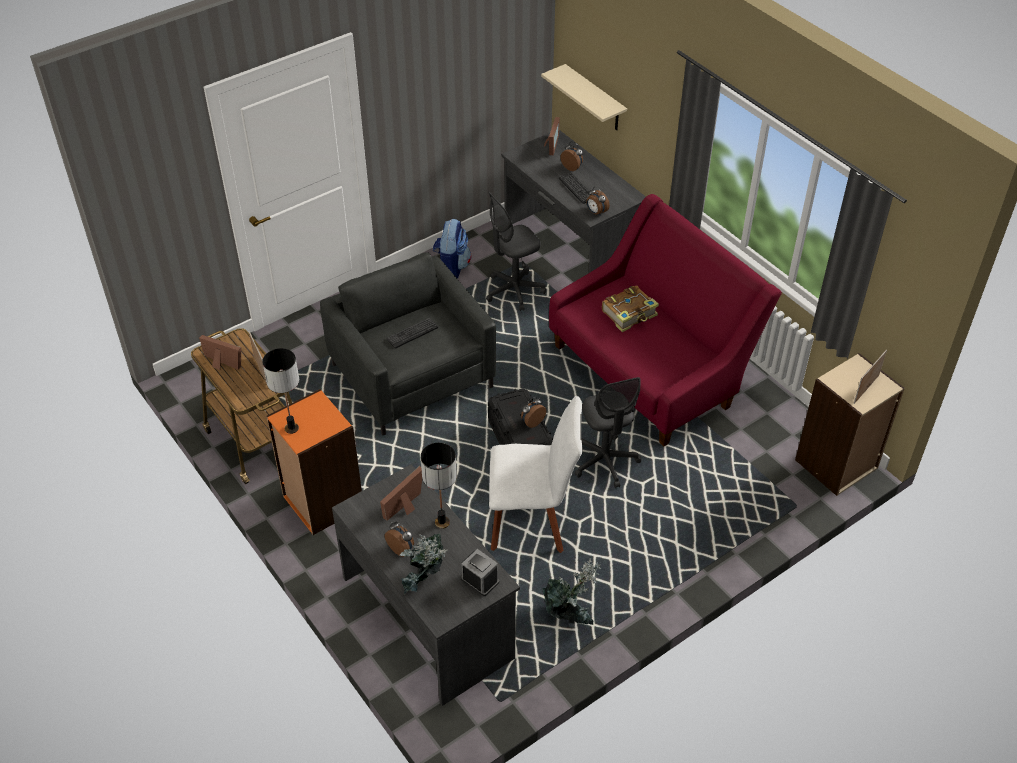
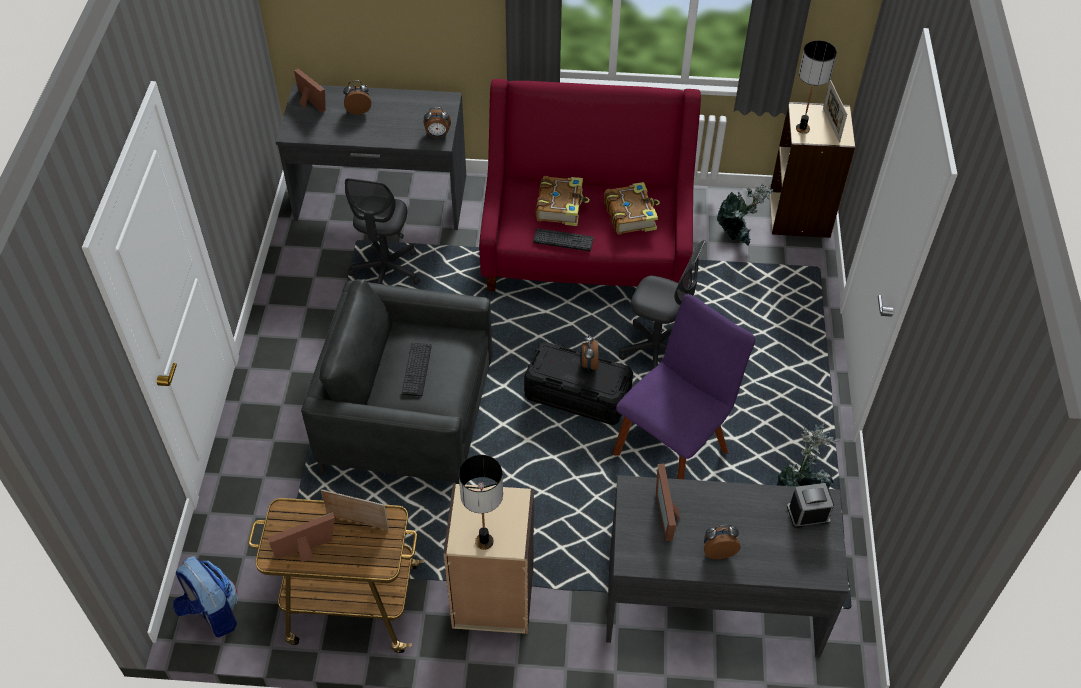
camera: 50 degrees left, 5 degrees up
orange bookcase [266,389,362,535] -> beige bookcase [443,483,534,634]
potted plant [400,534,447,594] -> potted plant moved to [717,183,773,246]
table lamp [421,443,457,529] -> table lamp moved to [796,40,837,134]
backpack [433,218,471,279] -> backpack moved to [173,556,238,637]
white chair [489,396,583,553] -> purple chair [613,294,756,479]
beige shelf [541,64,627,130] -> none
keyboard [559,173,591,204] -> keyboard moved to [533,228,594,251]
none -> book [604,182,660,235]

